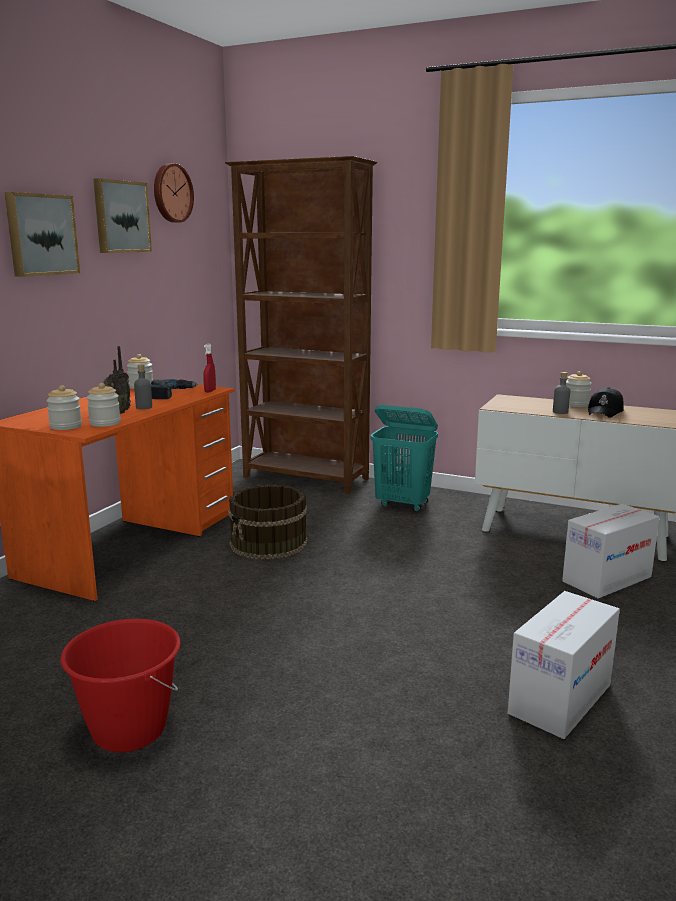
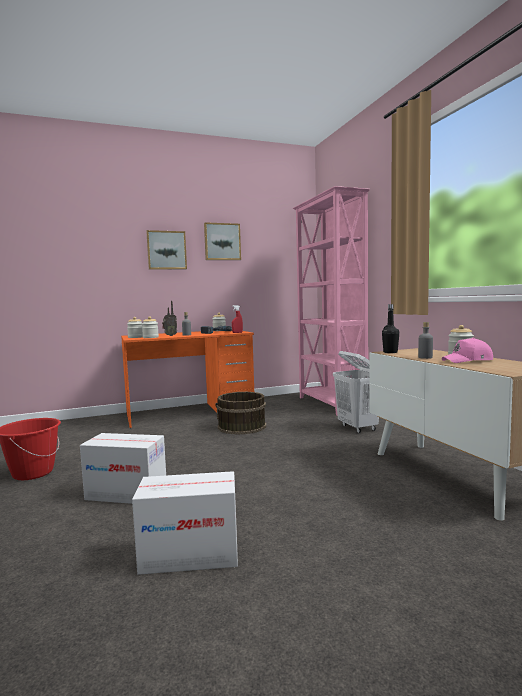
camera: 45 degrees right, 10 degrees down
wall clock [154,163,194,223] -> none
brown bookcase [225,156,377,494] -> pink bookcase [292,186,370,416]
turquoise laundry basket [371,405,438,511] -> white laundry basket [333,351,379,433]
cardboard box [562,504,659,598] -> cardboard box moved to [80,433,166,504]
black cap [588,387,623,418] -> pink cap [442,338,493,363]
none -> black bottle [382,304,399,353]

